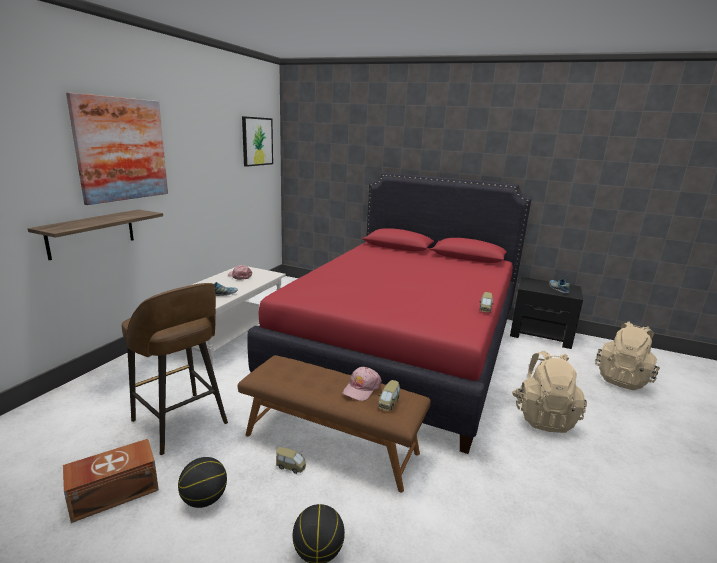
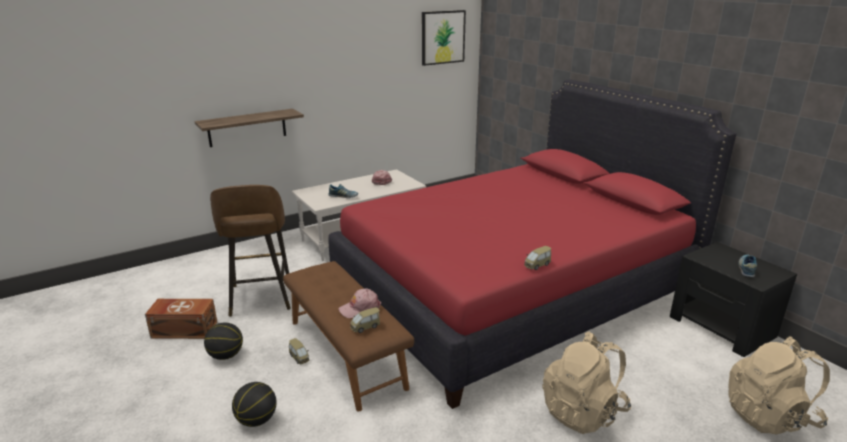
camera: 35 degrees right, 5 degrees up
picture [66,93,168,205] -> none

